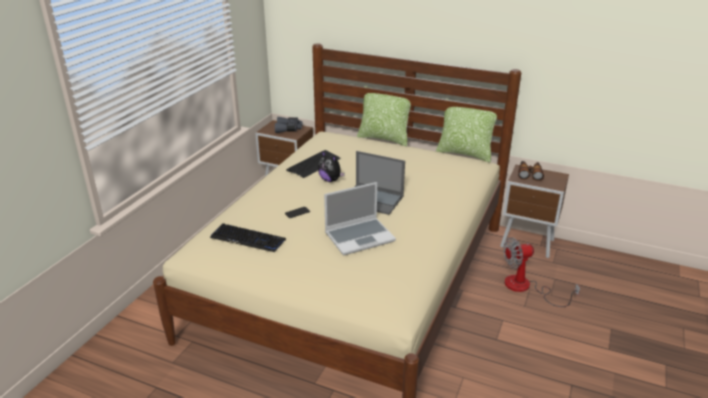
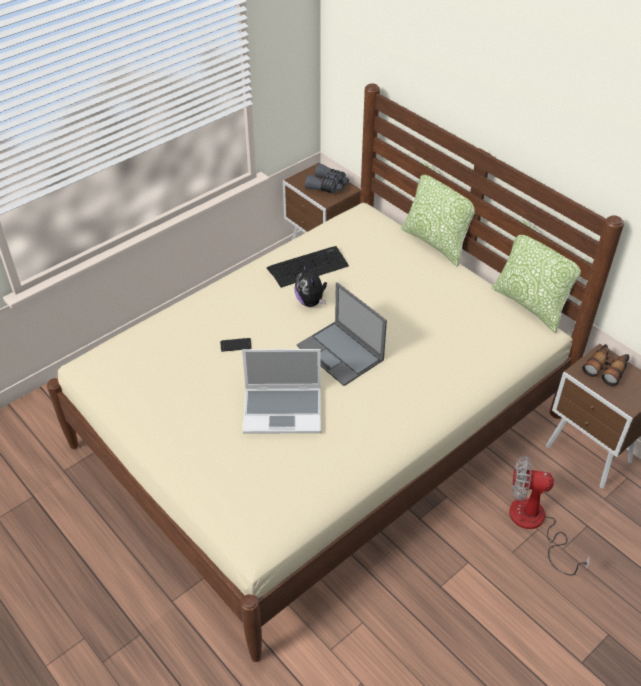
camera: 25 degrees right, 15 degrees up
keyboard [210,223,286,252] -> none

